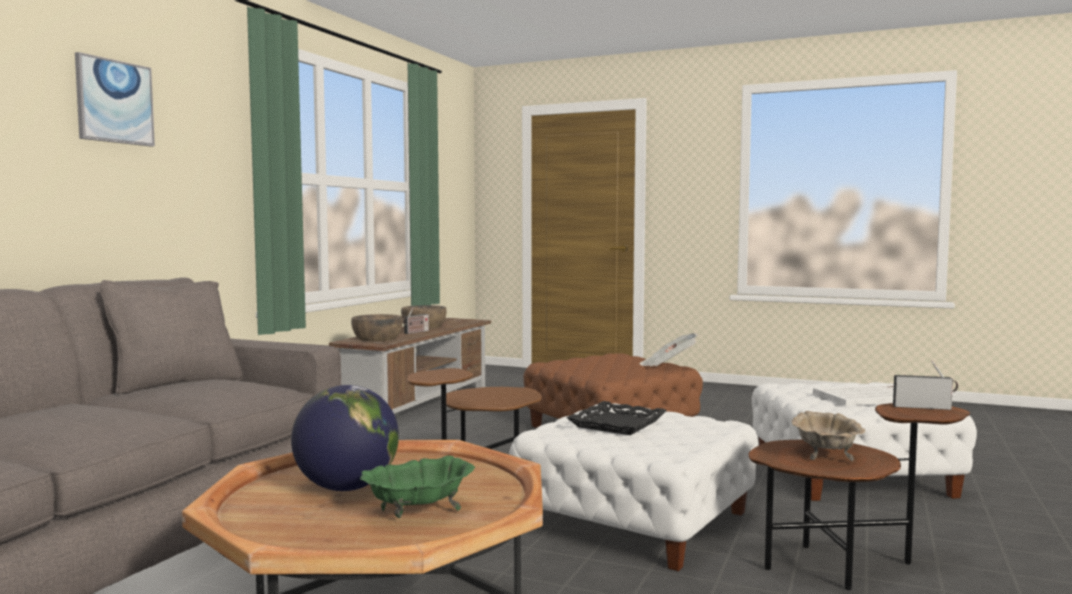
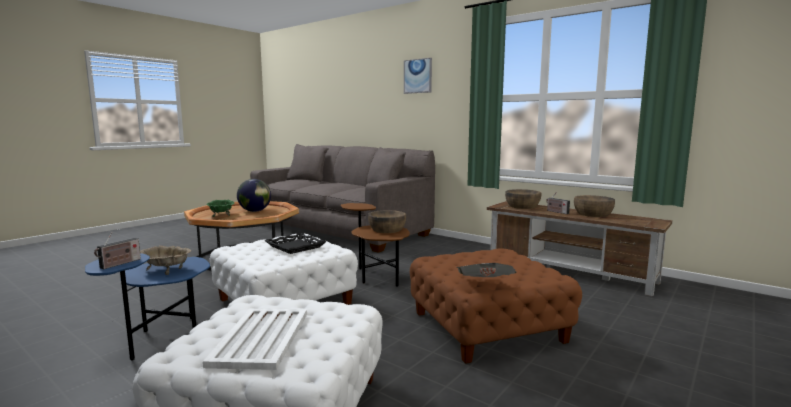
camera: 105 degrees right, 5 degrees up
brown side table [749,403,970,590] -> blue side table [85,253,210,360]
none -> brown bowl [368,210,406,233]

